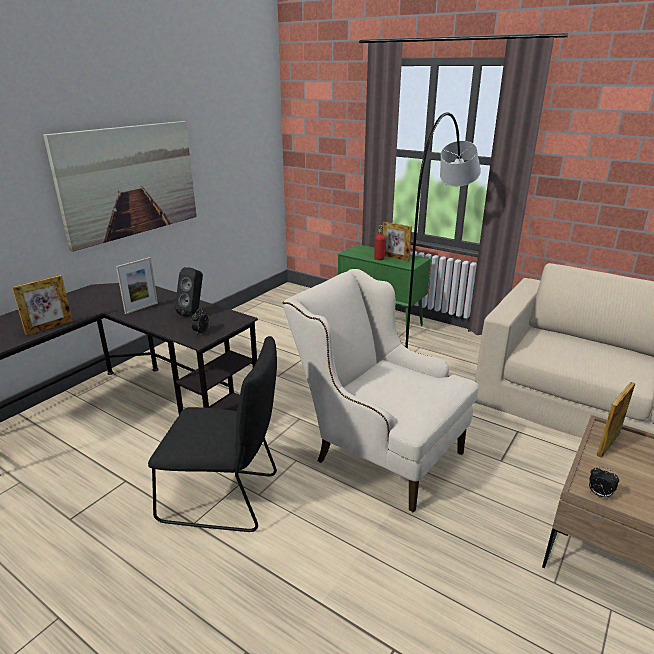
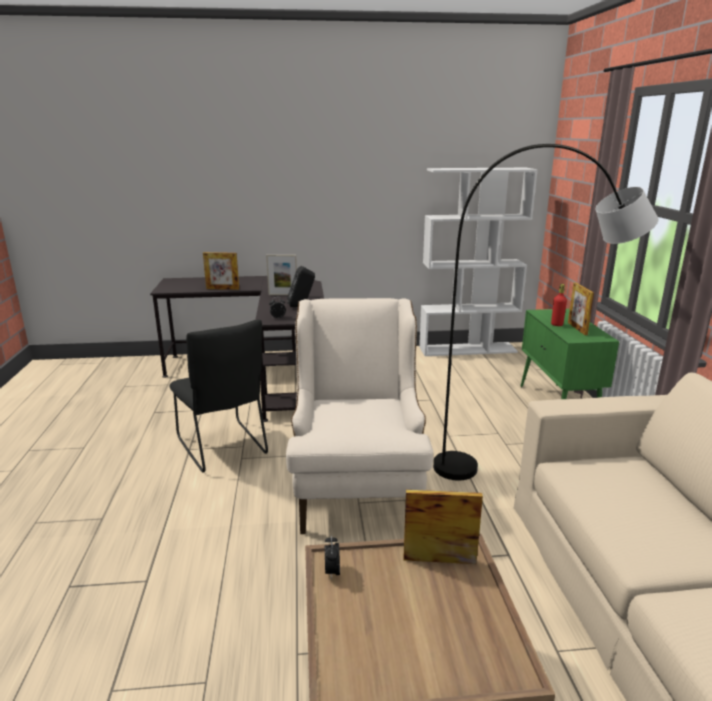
camera: 50 degrees right, 5 degrees down
picture [43,121,197,252] -> none
none -> white bookcase [419,168,538,356]

